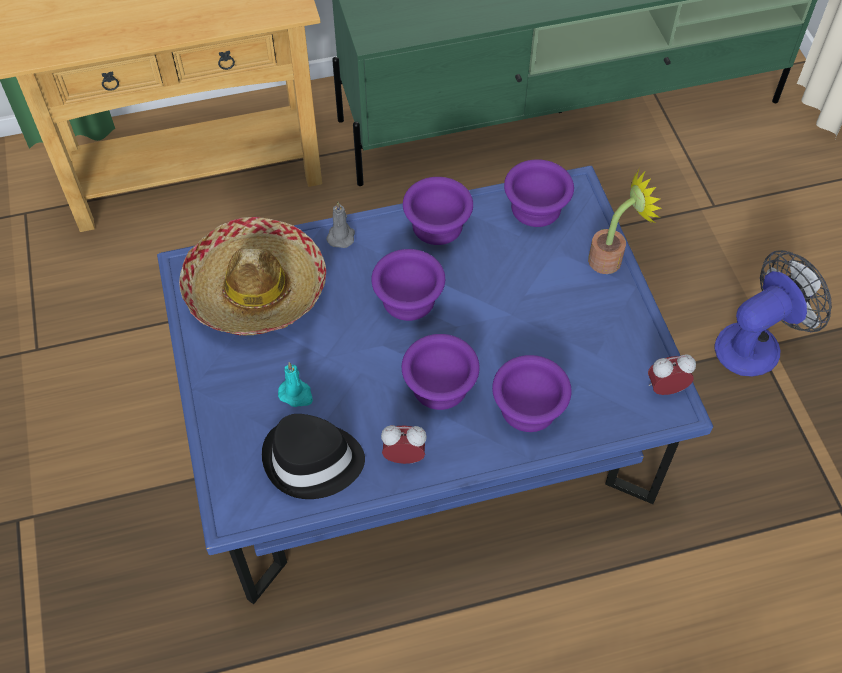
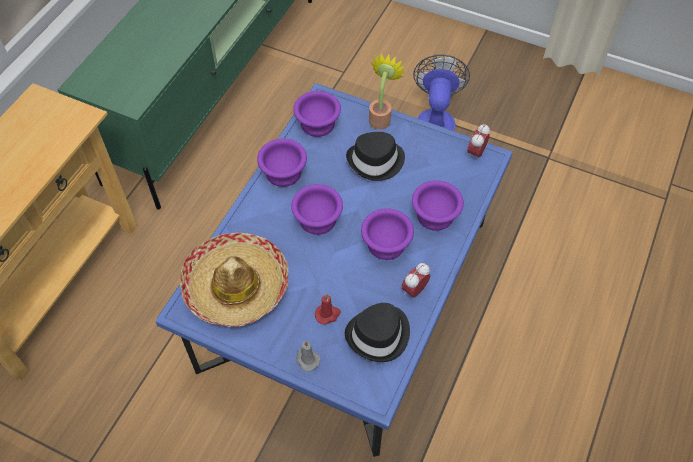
camera: 50 degrees left, 0 degrees up
turquoise candle [278,362,313,407] -> red candle [315,294,341,325]
grey candle [326,202,355,248] -> grey candle moved to [296,341,321,372]
none -> black hat [346,132,405,181]

